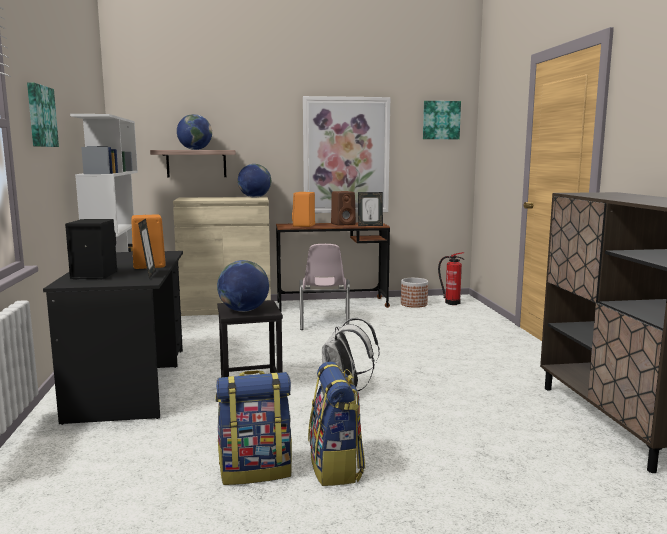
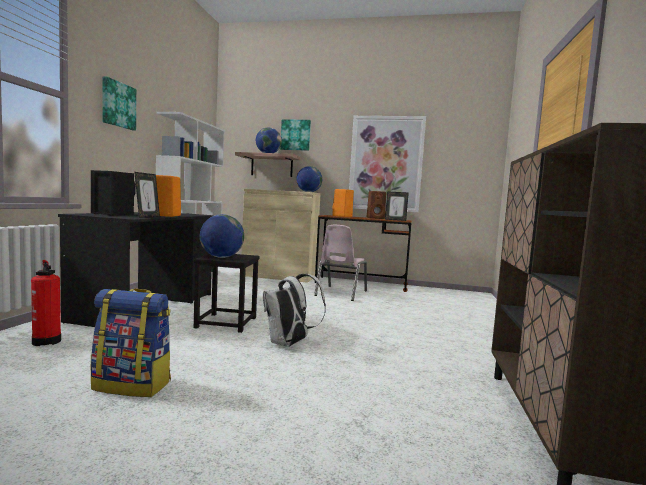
camera: 20 degrees right, 5 degrees down
backpack [308,361,365,486] -> none
planter [401,278,428,308] -> none
picture [423,101,461,139] -> picture moved to [280,119,311,151]
fire extinguisher [438,252,464,305] -> fire extinguisher moved to [31,260,61,346]

